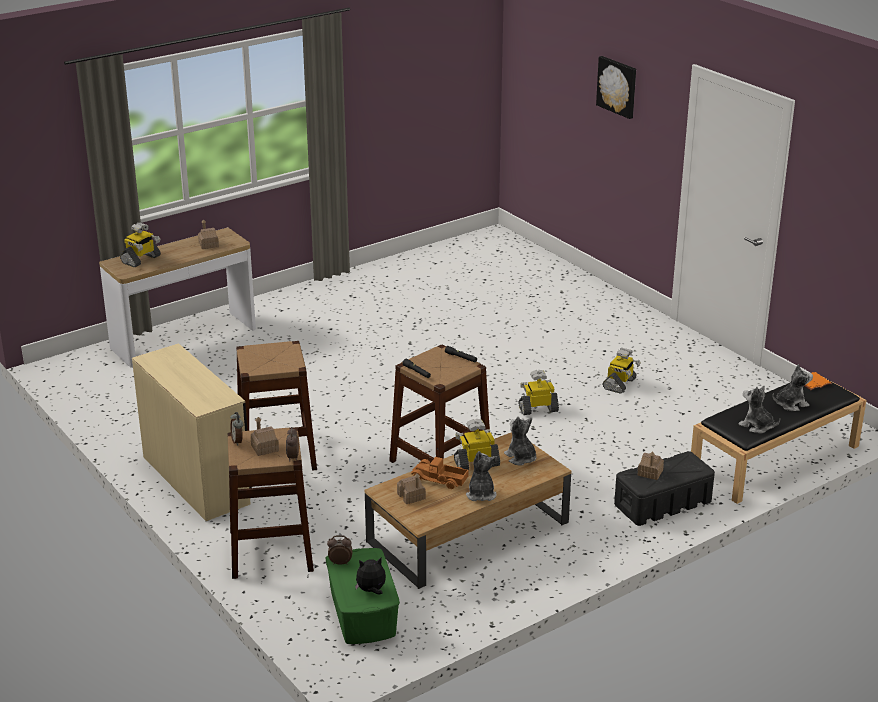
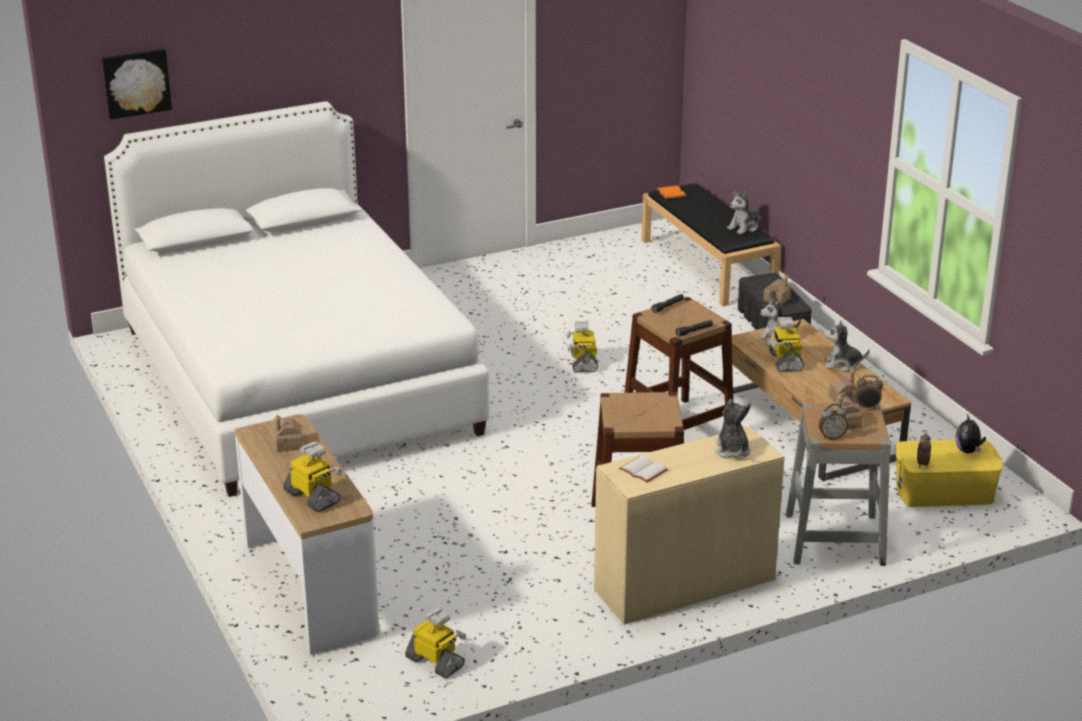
camera: 80 degrees left, 0 degrees up
brown stool [228,427,314,579] -> grey stool [786,403,891,566]
green storage box [325,548,400,644] -> yellow storage box [895,439,1003,507]
toy truck [411,457,469,489] -> none
picture [596,56,636,119] -> picture moved to [102,49,172,119]
toy robot [602,348,641,393] -> toy robot moved to [405,608,466,678]
plush toy [773,364,813,411] -> plush toy moved to [715,399,751,458]
none -> white bed [104,101,489,497]
none -> white book [619,455,668,483]

